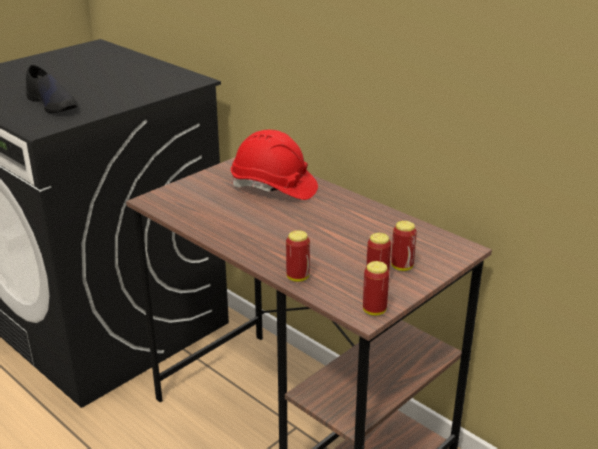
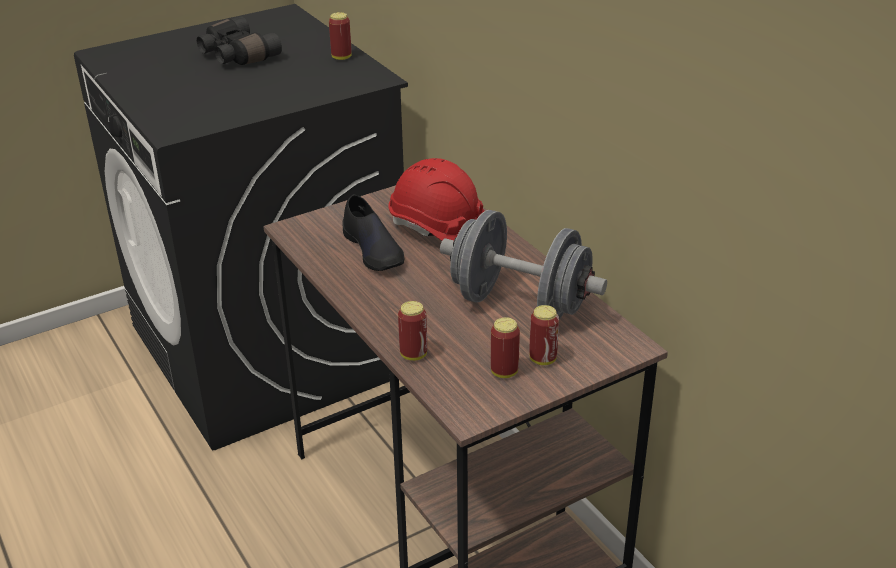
camera: 15 degrees right, 5 degrees up
black shoe [26,64,78,113] -> black shoe moved to [342,194,404,271]
can [363,261,389,316] -> can moved to [329,12,352,60]
none -> black binoculars [197,16,282,65]
none -> grey dumbbell [440,210,607,319]

